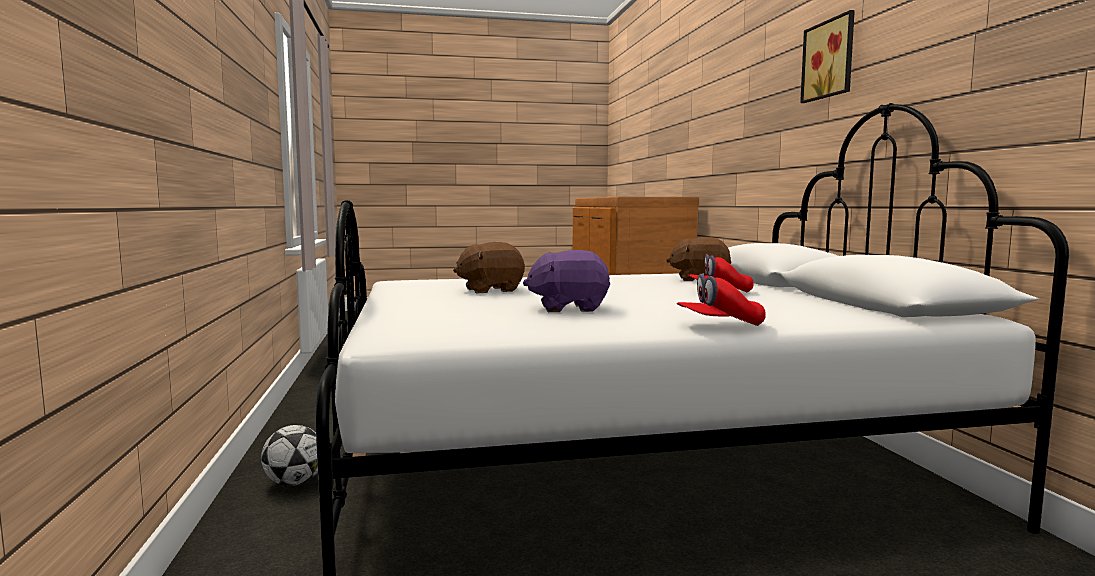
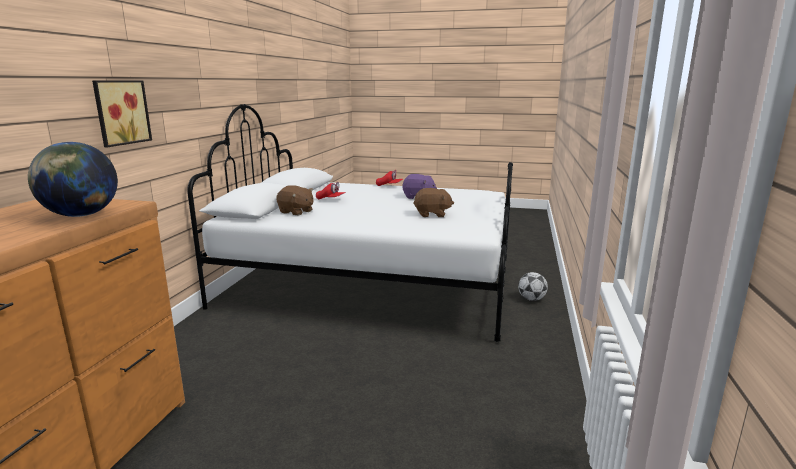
camera: 155 degrees left, 10 degrees up
picture [800,10,855,103] -> picture moved to [92,80,152,147]
none -> globe [28,142,118,217]

